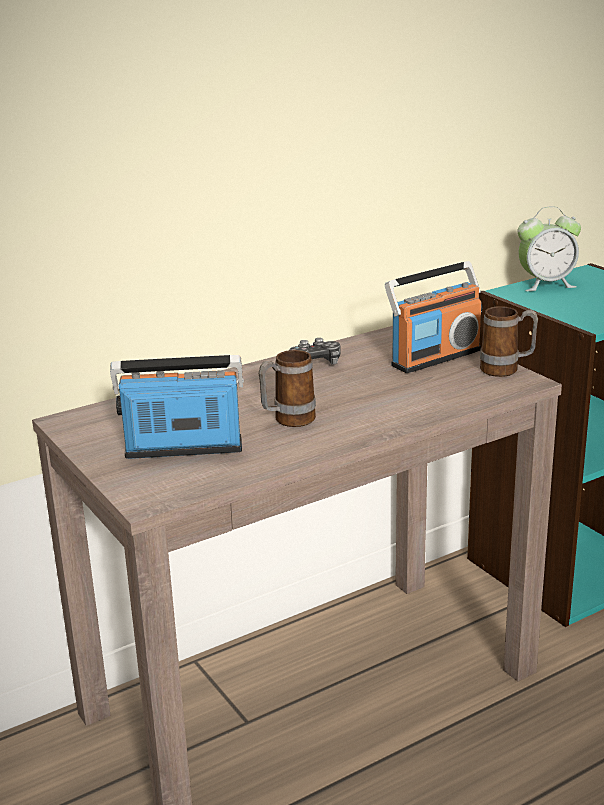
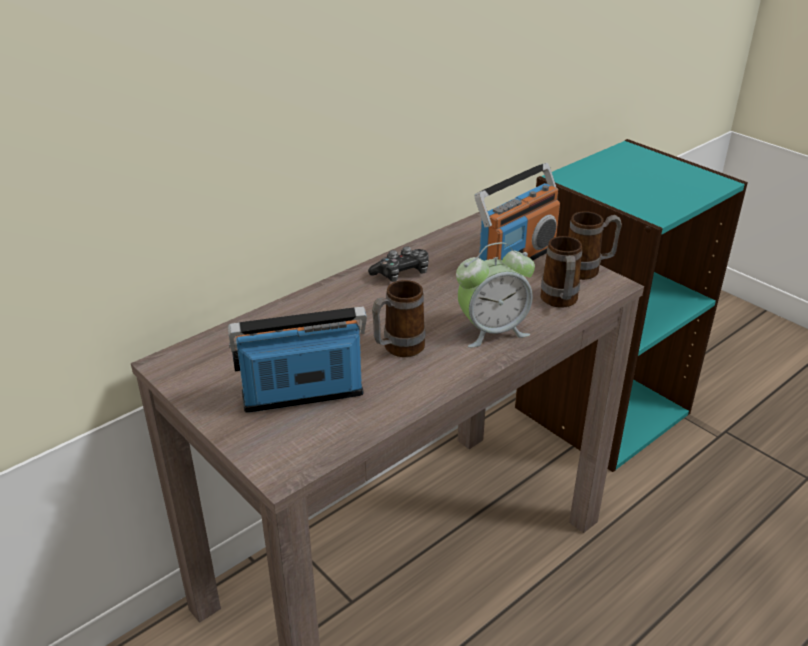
camera: 10 degrees left, 10 degrees up
alarm clock [518,207,581,291] -> alarm clock moved to [456,242,535,348]
none -> mug [541,236,582,308]

